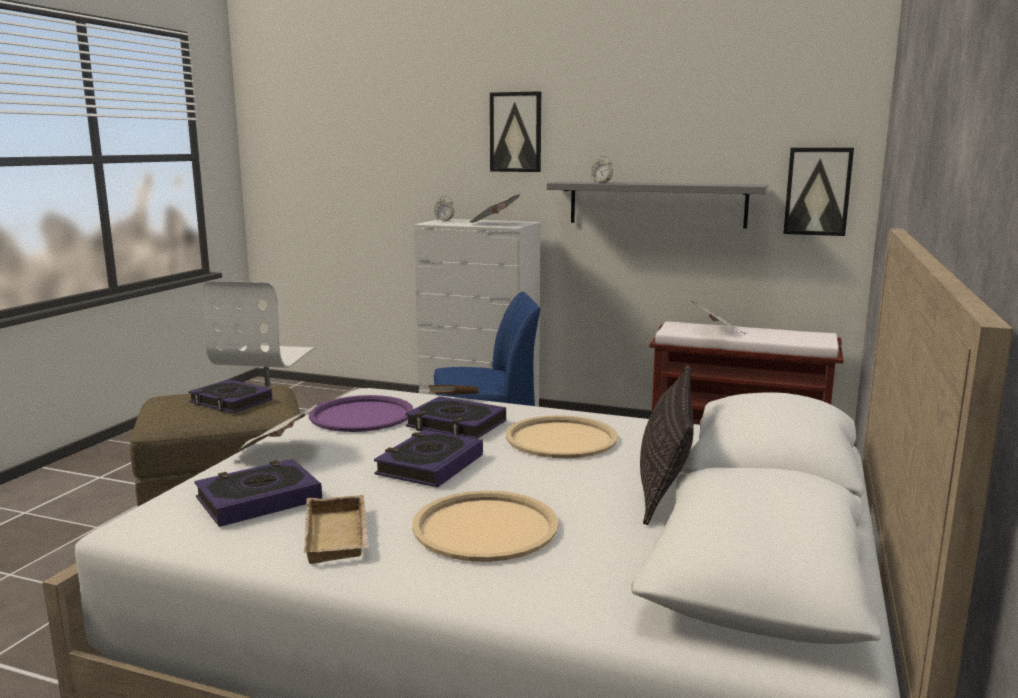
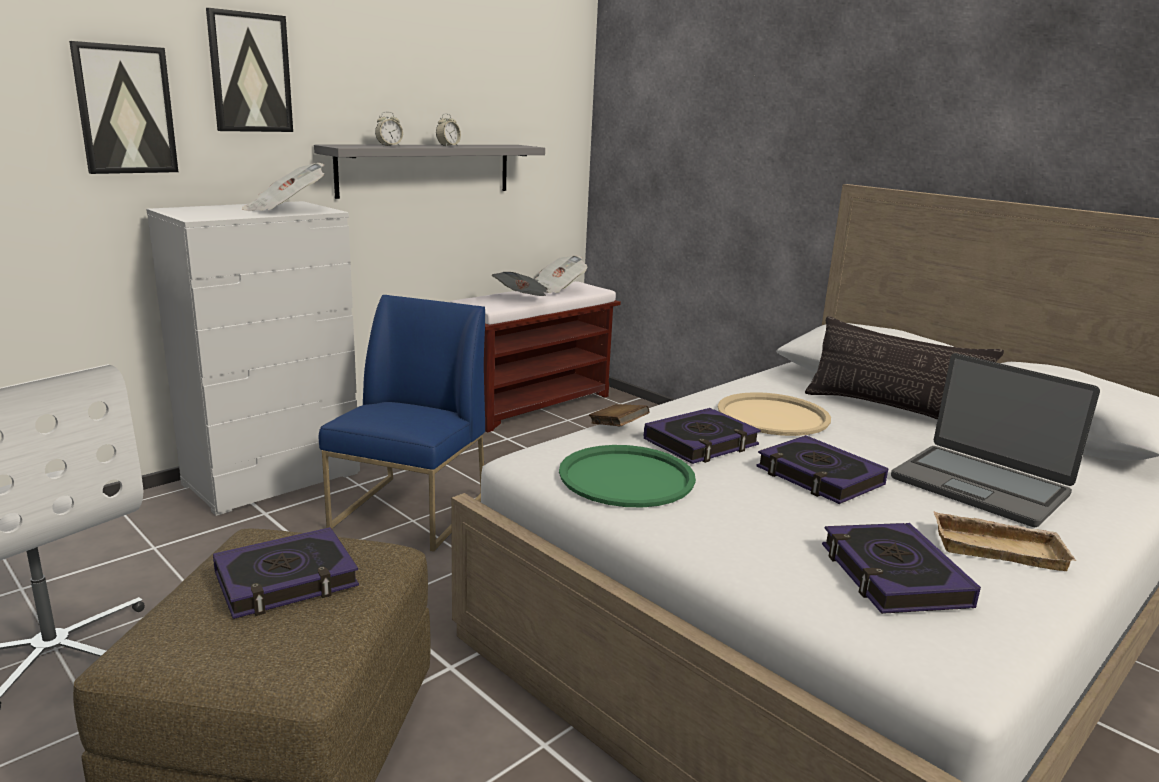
camera: 65 degrees left, 5 degrees up
newspaper [228,403,320,456] -> newspaper moved to [535,255,587,293]
purple tray [309,395,414,432] -> green tray [559,445,696,507]
beige tray [412,491,559,562] -> laptop [891,353,1100,527]
alarm clock [434,196,454,221] -> alarm clock moved to [436,113,461,146]
picture [783,148,854,236] -> picture moved to [69,41,178,174]

